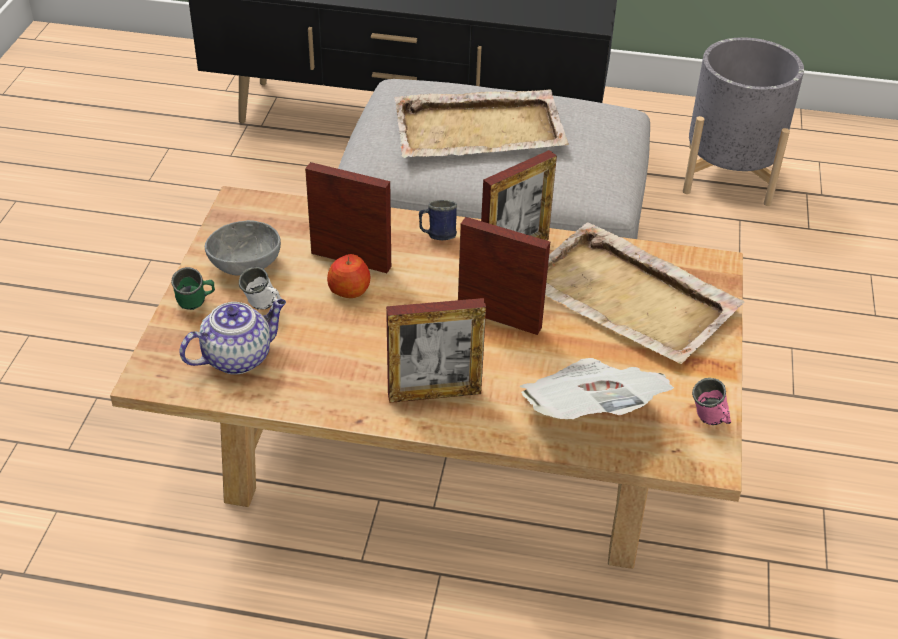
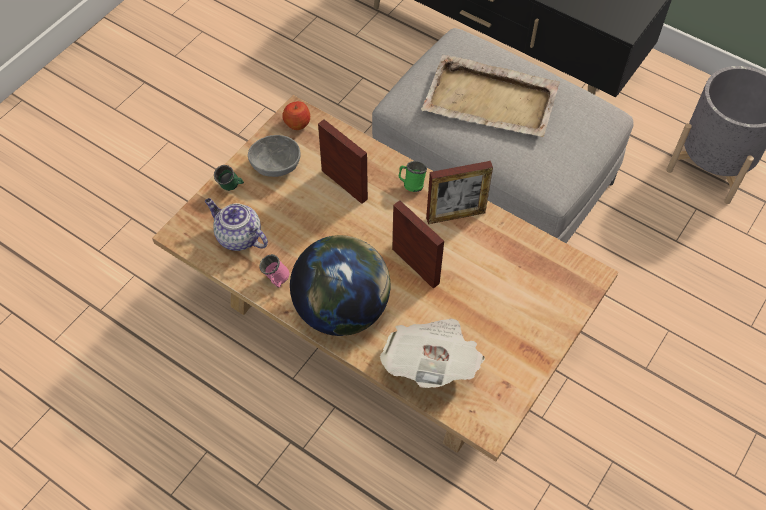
camera: 25 degrees right, 15 degrees up
teapot [180,299,286,375] -> teapot turned 135 degrees counterclockwise [205,198,268,251]
white mug [239,267,282,310] -> none
apple [327,254,371,298] -> apple moved to [282,101,310,130]
picture frame [386,298,486,403] -> globe [290,235,391,336]
blue mug [419,200,457,240] -> green mug [399,161,427,192]
beige tray [545,222,744,364] -> none
pink mug [692,378,731,425] -> pink mug moved to [260,254,290,288]

